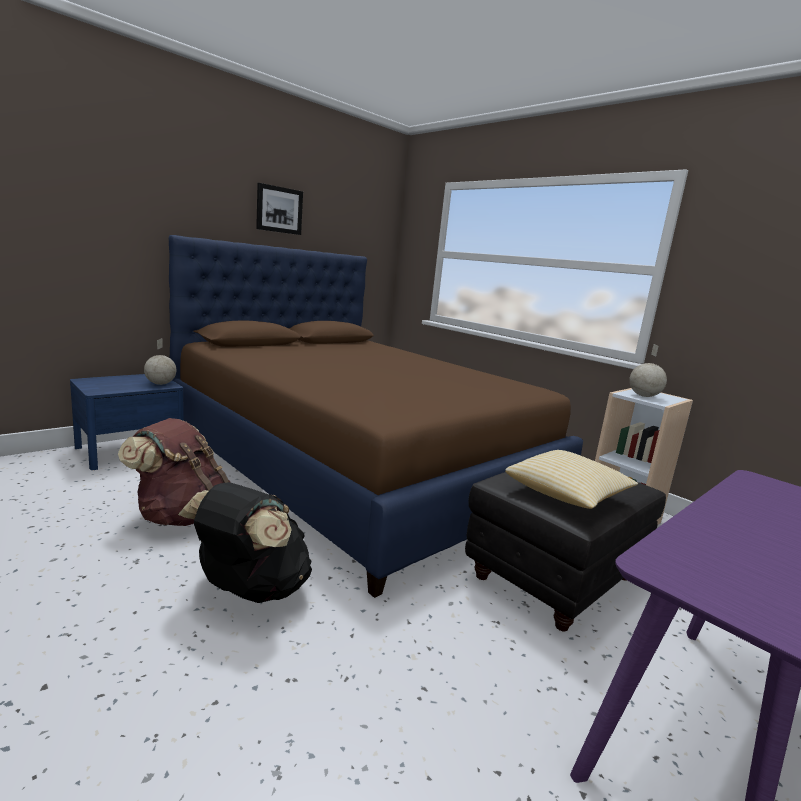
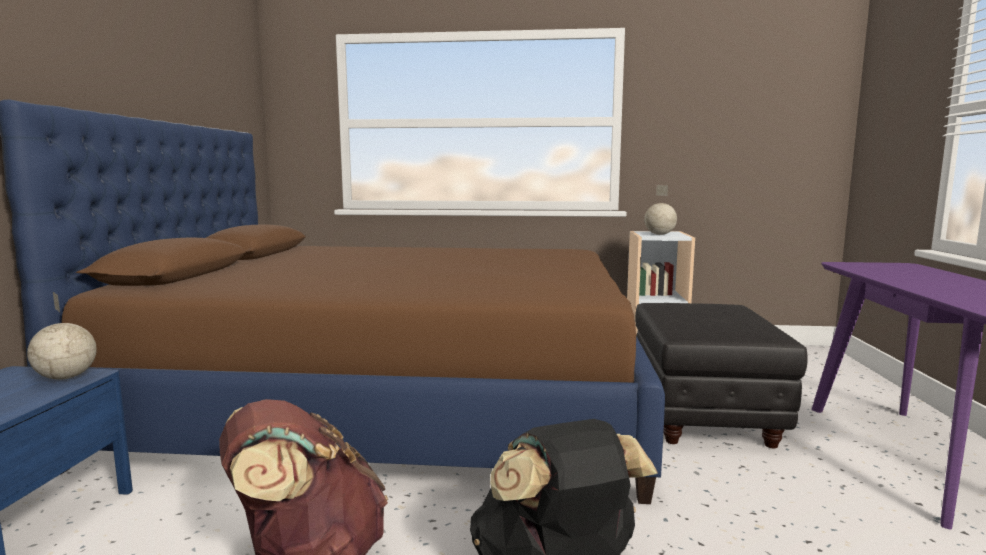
camera: 40 degrees left, 5 degrees down
picture [256,183,303,235] -> none
pillow [505,450,638,509] -> none

